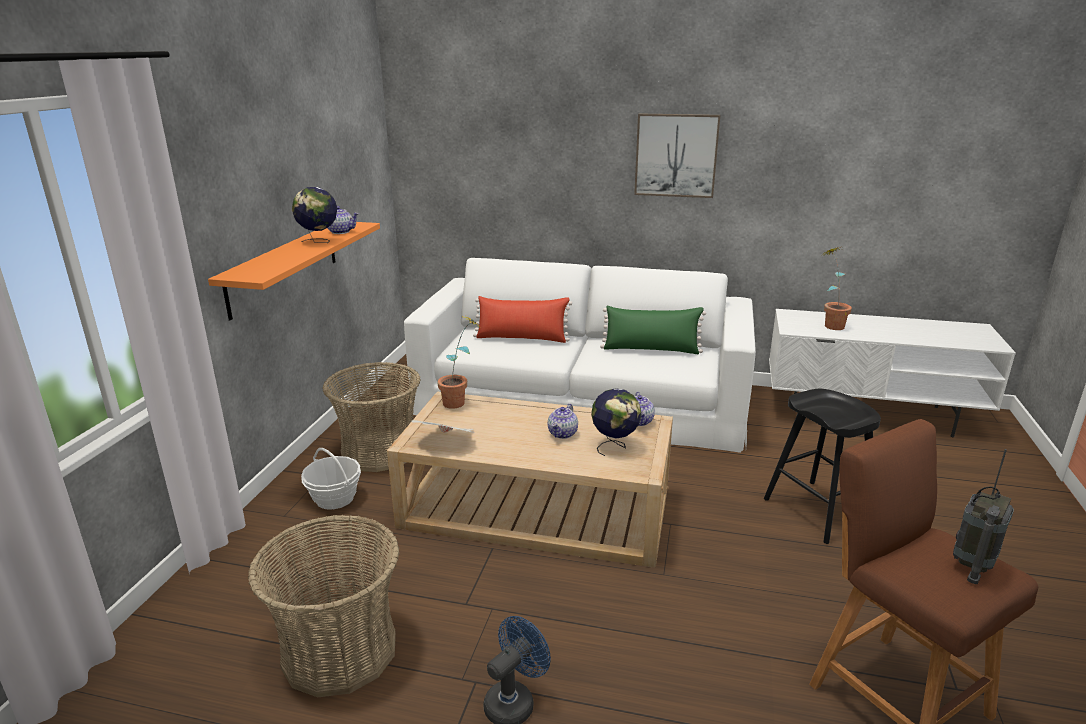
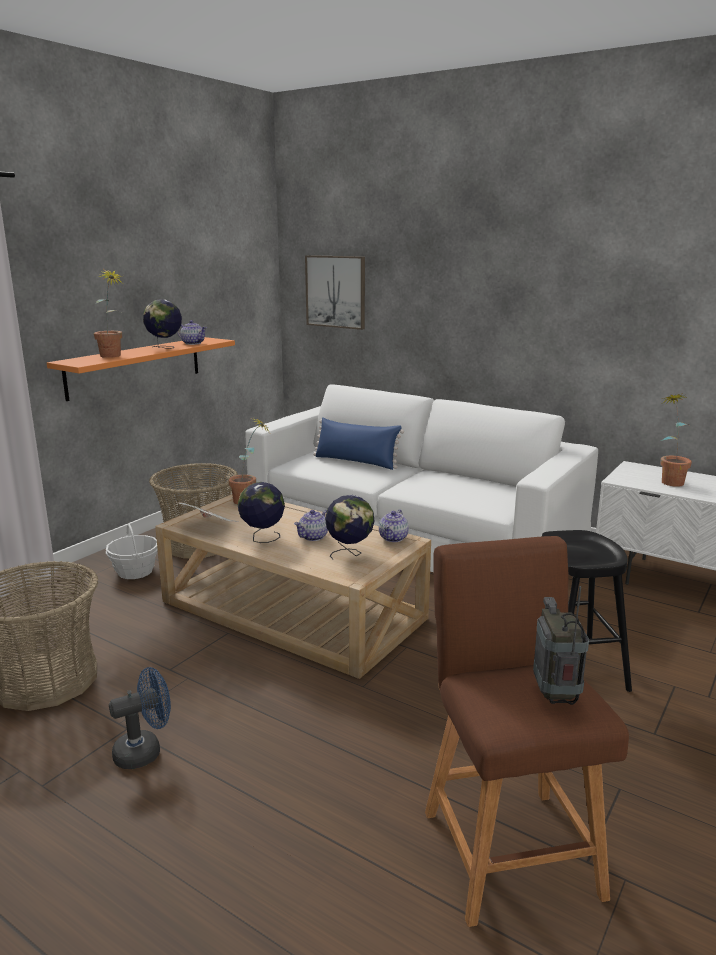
camera: 20 degrees right, 5 degrees down
red pillow [473,296,572,343] -> blue pillow [313,417,404,470]
green pillow [600,306,706,354] -> none
picture [634,113,720,198] -> picture moved to [305,255,365,330]
radio [953,449,1014,584] -> radio turned 120 degrees clockwise [533,586,589,705]
none -> potted plant [94,269,123,358]
none -> globe [238,482,285,543]

